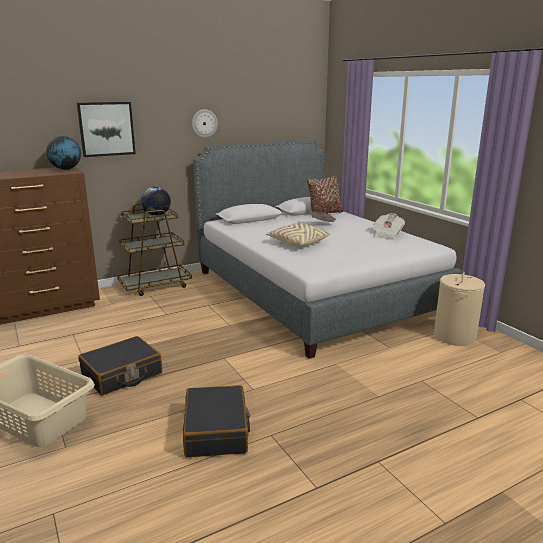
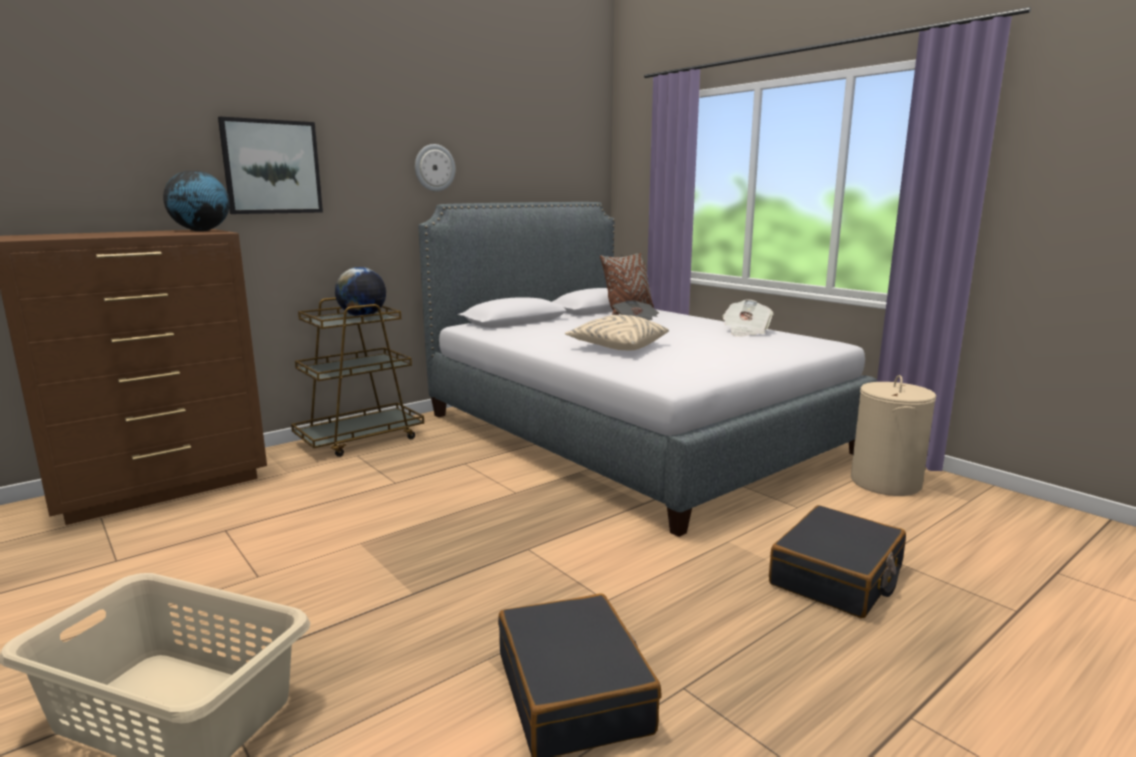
camera: 10 degrees left, 5 degrees down
black suitcase [78,336,162,395] -> black suitcase moved to [769,505,906,618]

